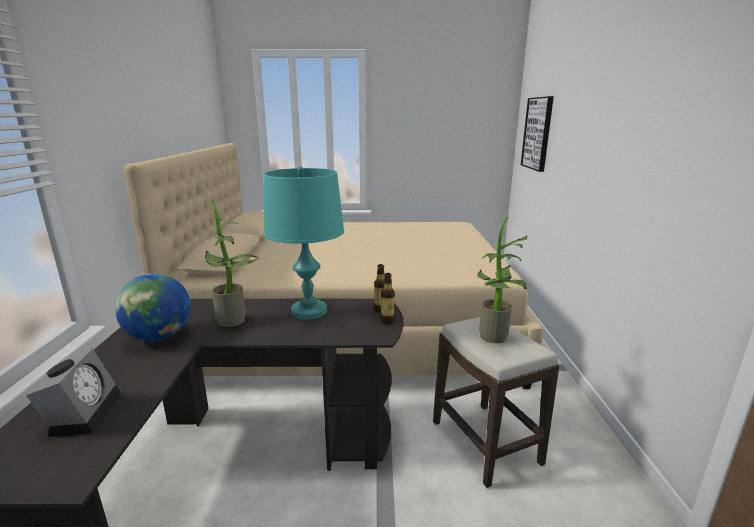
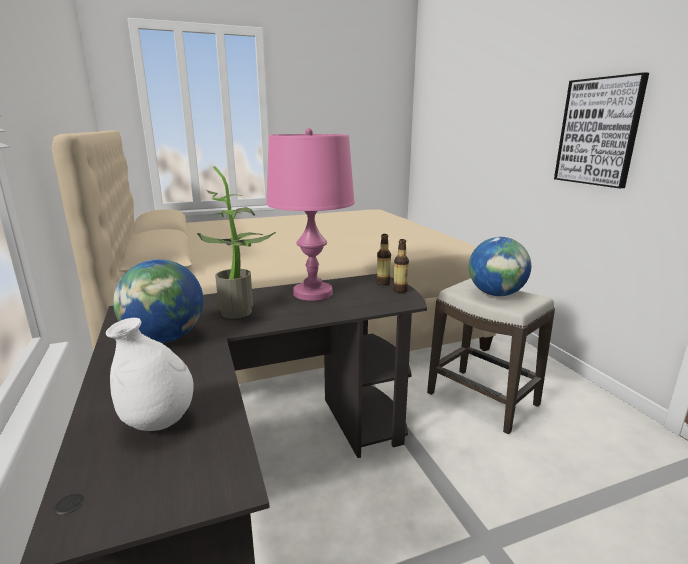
camera: 20 degrees left, 0 degrees up
alarm clock [26,348,121,437] -> white vase [106,318,194,431]
turquoise table lamp [263,167,344,320] -> pink table lamp [266,128,355,301]
potted plant [478,216,528,343] -> globe [469,237,531,296]
picture [521,96,554,172] -> picture moved to [554,72,649,188]

